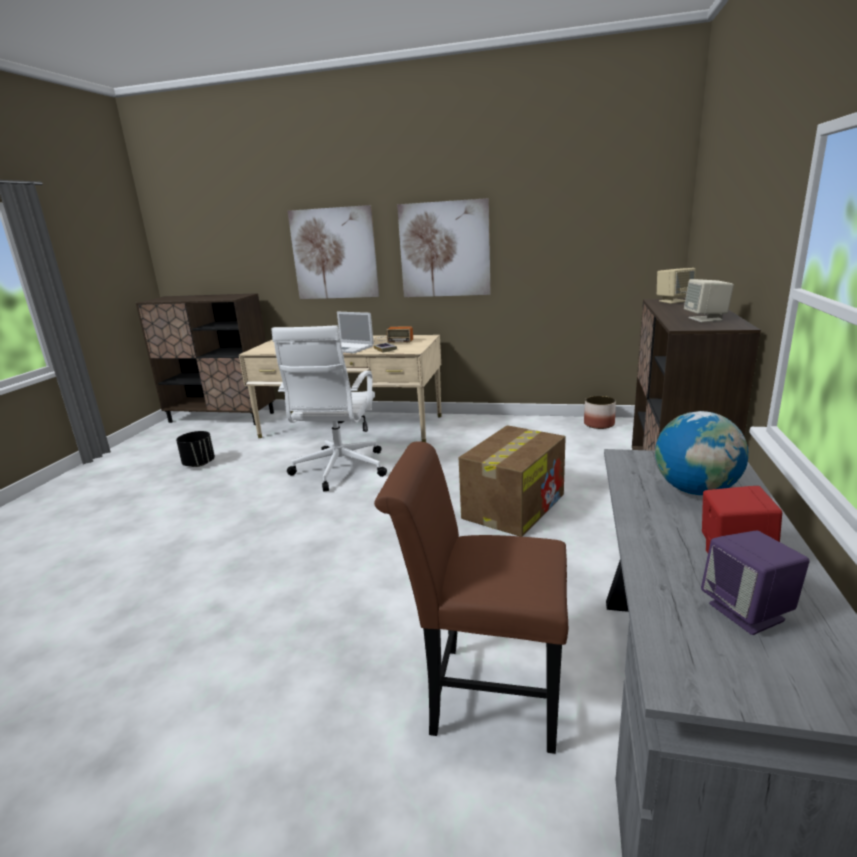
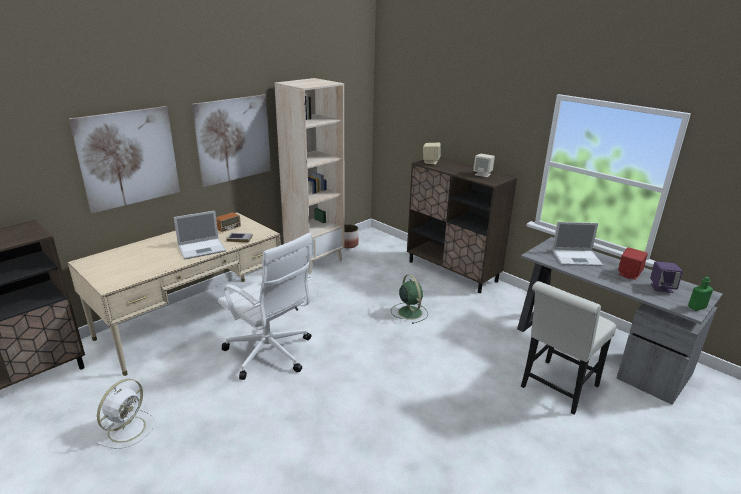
camera: 60 degrees left, 5 degrees up
black planter [176,431,215,467] -> white fan [97,379,155,449]
brown chair [374,441,568,754] -> white chair [521,281,616,415]
cardboard box [459,425,566,537] -> green fan [391,274,428,324]
globe [655,411,748,495] -> laptop [552,222,603,266]
none -> beige bookcase [274,78,345,274]
none -> green bottle [688,277,713,311]

